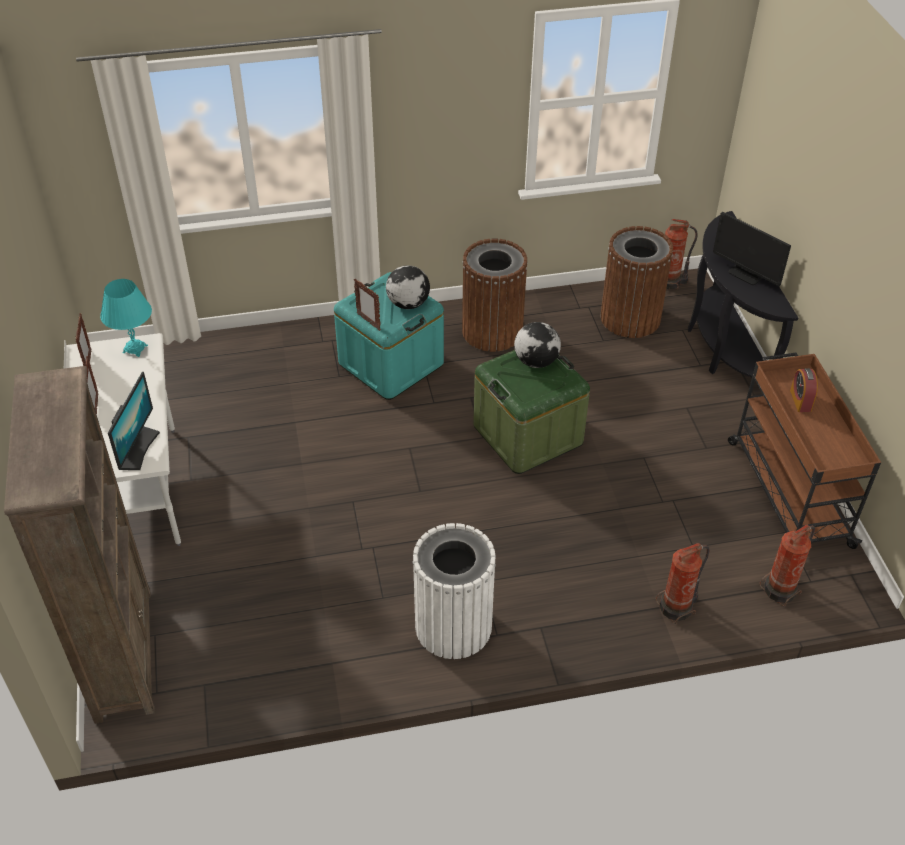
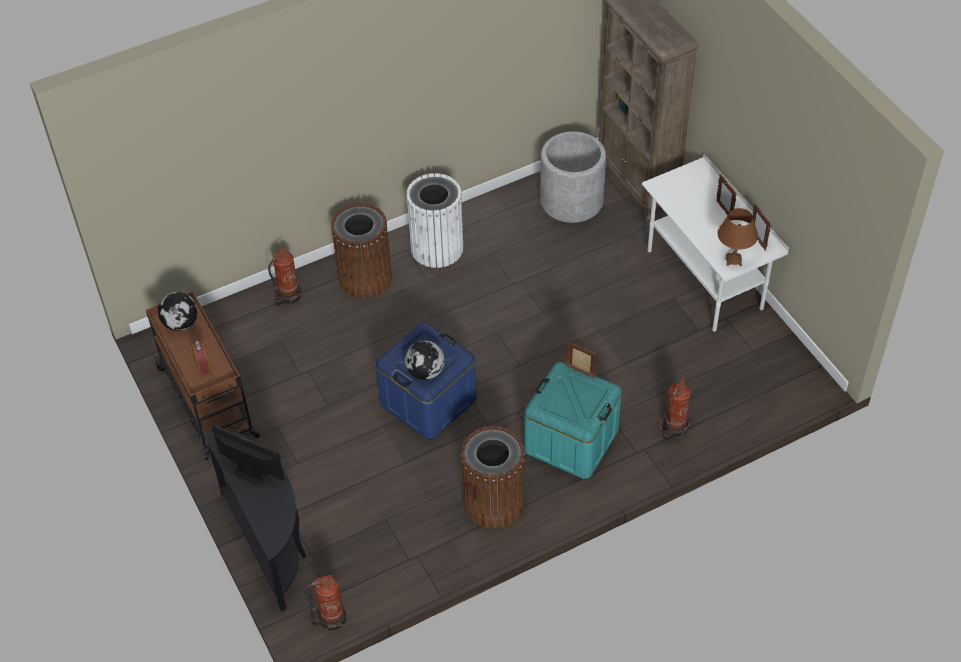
camera: 165 degrees right, 5 degrees up
turquoise table lamp [100,279,152,357] -> brown table lamp [717,208,758,266]
monitor [108,372,160,470] -> none
globe [386,265,430,309] -> globe moved to [158,292,198,331]
green storage box [473,350,590,474] -> blue storage box [376,322,476,440]
brown trash can [601,226,673,338] -> brown trash can moved to [331,203,392,298]
fire extinguisher [759,524,815,606] -> fire extinguisher moved to [659,377,691,441]
none -> grey planter [540,131,606,223]

